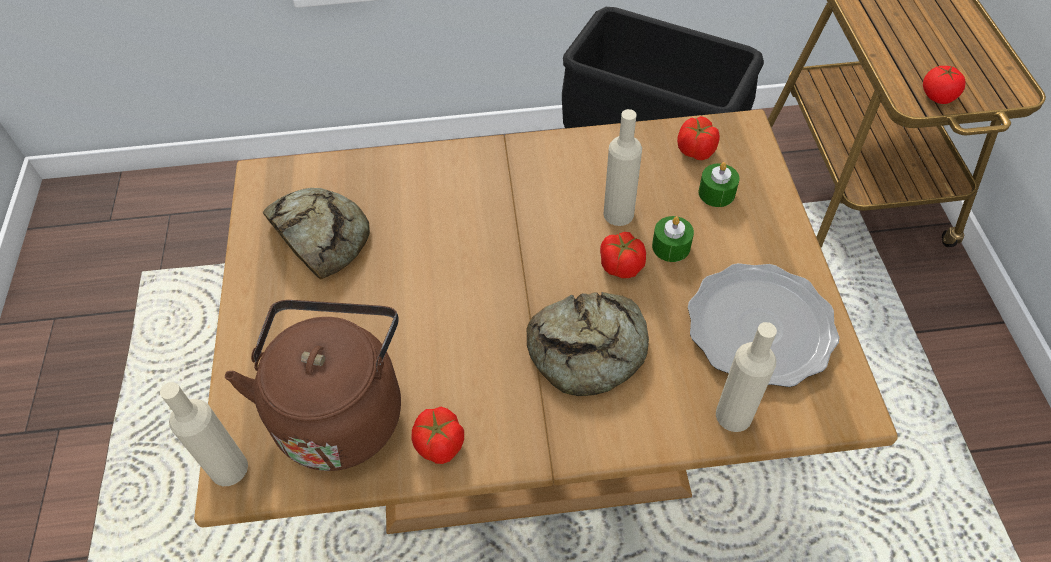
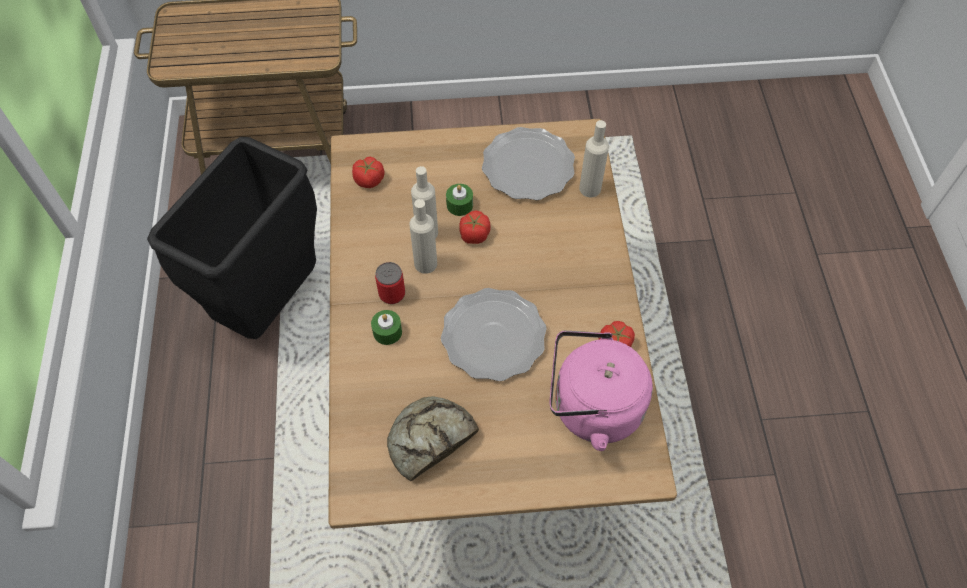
camera: 90 degrees left, 5 degrees up
beige bottle [160,382,248,486] -> beige bottle moved to [409,199,437,274]
brown kettle [225,300,401,471] -> pink kettle [550,331,653,451]
bread [527,292,649,396] -> none
green candle [698,162,740,207] -> green candle moved to [371,310,402,345]
tomato [923,66,966,104] -> none
none -> can [375,262,405,304]
none -> plate [441,288,547,381]

